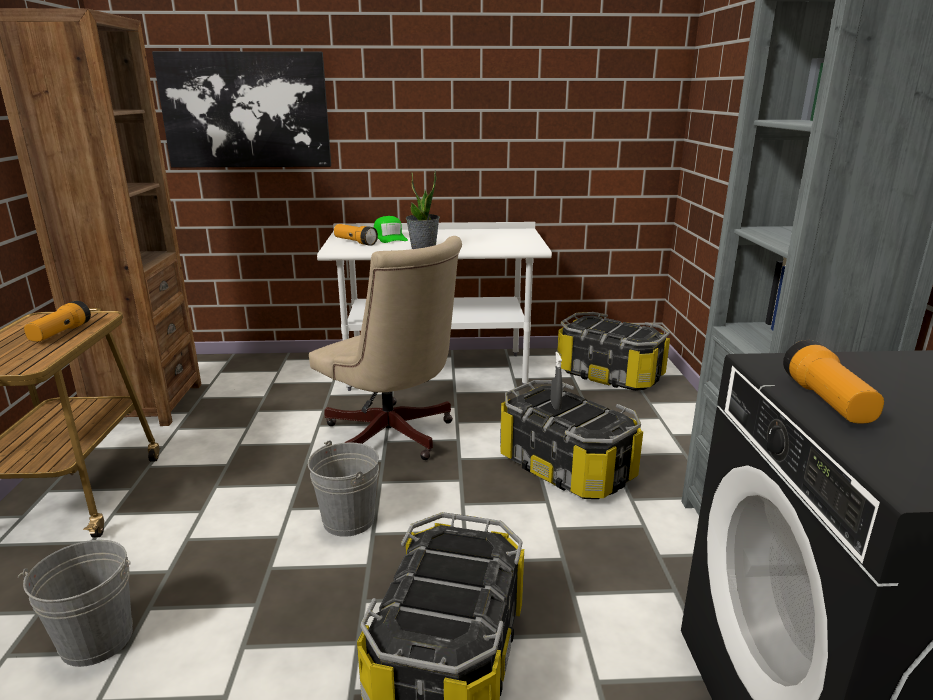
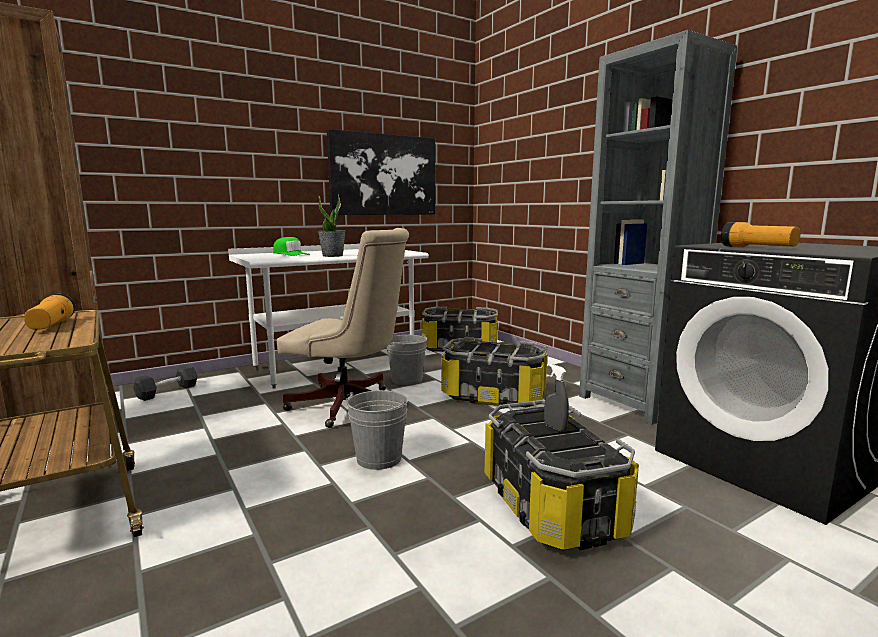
camera: 30 degrees left, 10 degrees down
grey bucket [17,540,133,667] -> grey bucket moved to [387,333,427,385]
picture [152,51,331,167] -> picture moved to [327,129,435,215]
flashlight [334,224,378,246] -> none
grey spray bottle [551,352,563,410] -> grey spray bottle moved to [544,364,569,432]
none -> black dumbbell [133,365,198,401]

